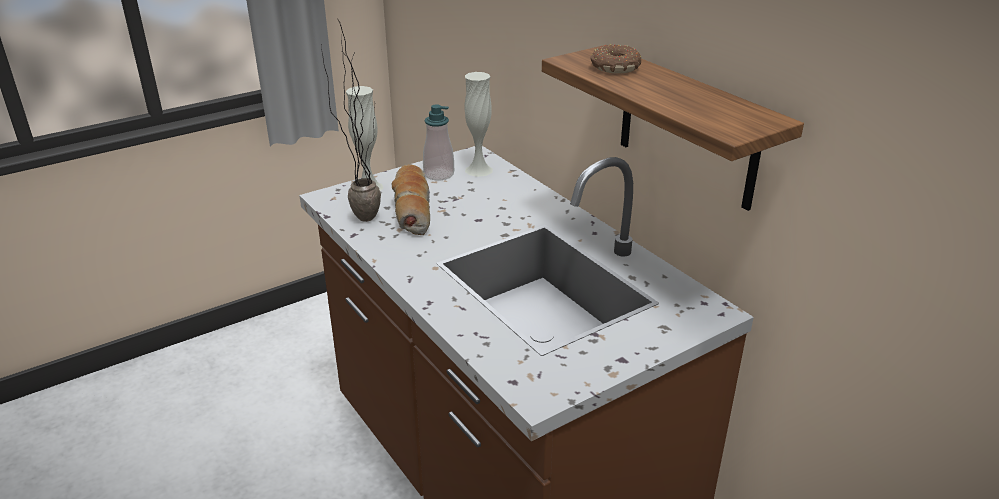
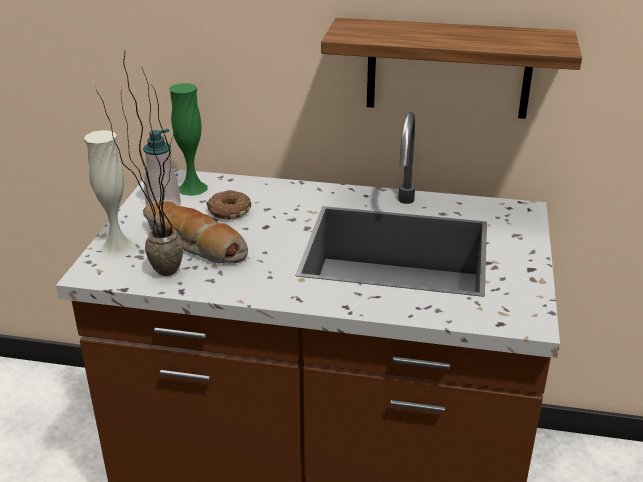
camera: 45 degrees left, 0 degrees up
white vase [465,72,493,177] -> green vase [169,83,208,196]
donut [590,44,641,74] -> donut moved to [207,190,251,219]

